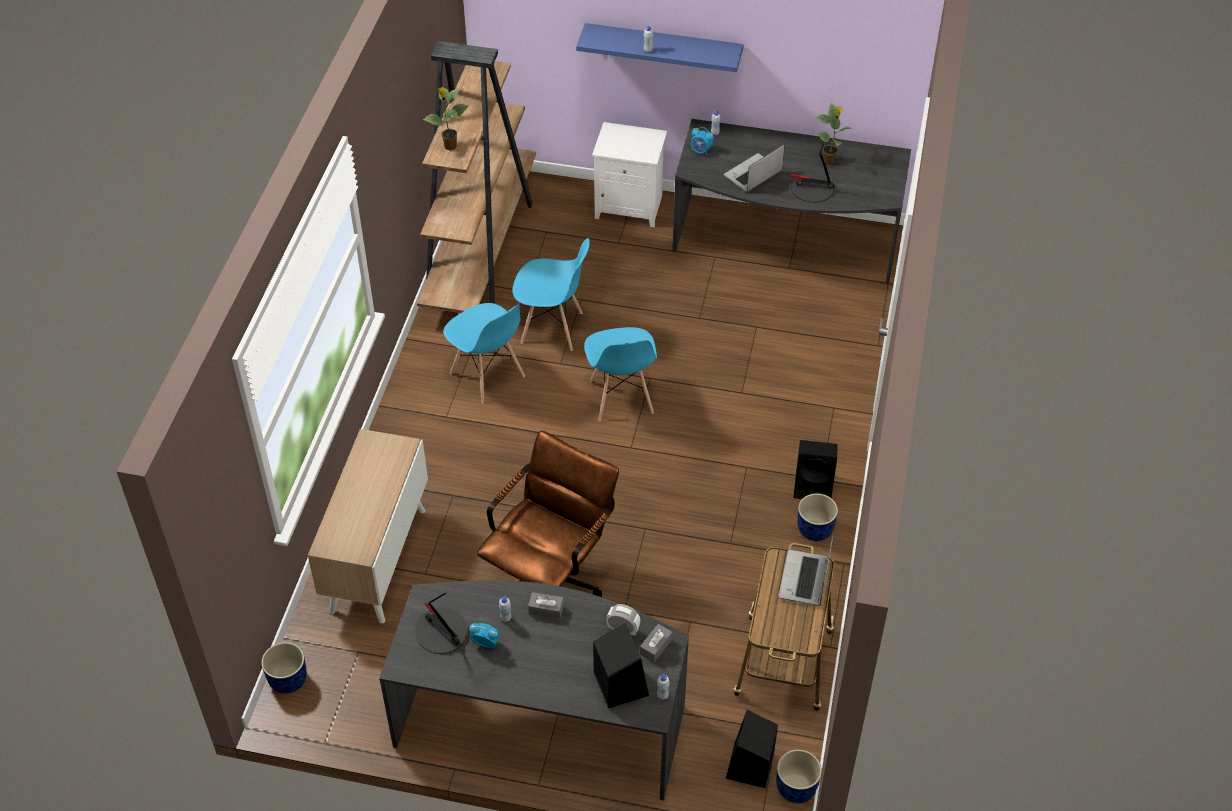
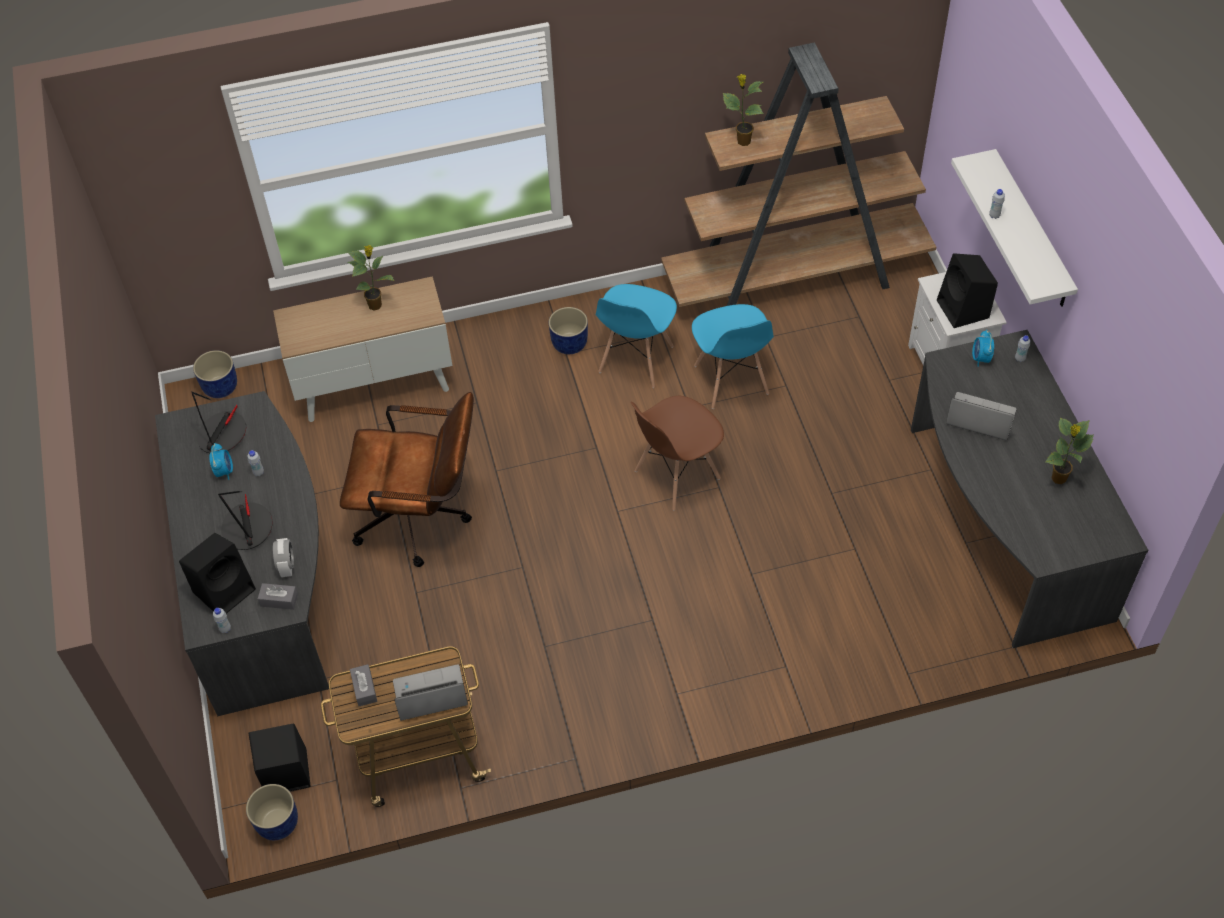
camera: 65 degrees right, 5 degrees up
grey tissue box [528,592,564,619] -> grey tissue box moved to [350,664,377,706]
blue shelf [576,23,744,72] -> white shelf [951,149,1078,307]
blue chair [584,327,657,422] -> brown chair [631,396,724,510]
table lamp [791,144,835,203] -> table lamp moved to [218,491,272,550]
black speaker [794,440,838,499] -> black speaker moved to [937,253,998,328]
blue planter [797,493,838,541] -> blue planter moved to [549,307,588,354]
none -> potted plant [347,245,394,311]

